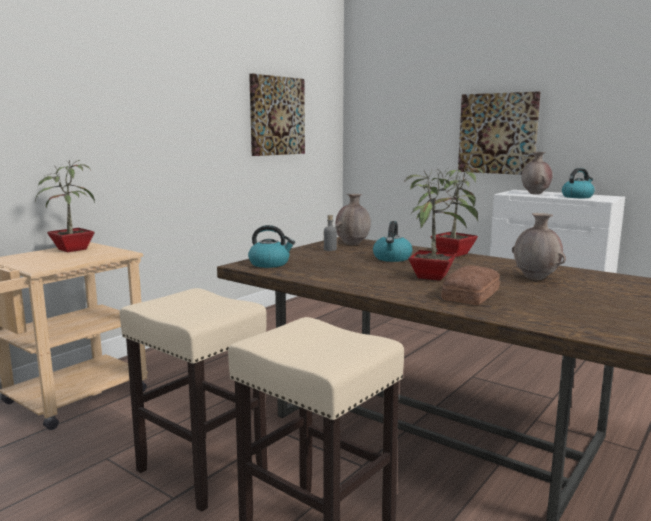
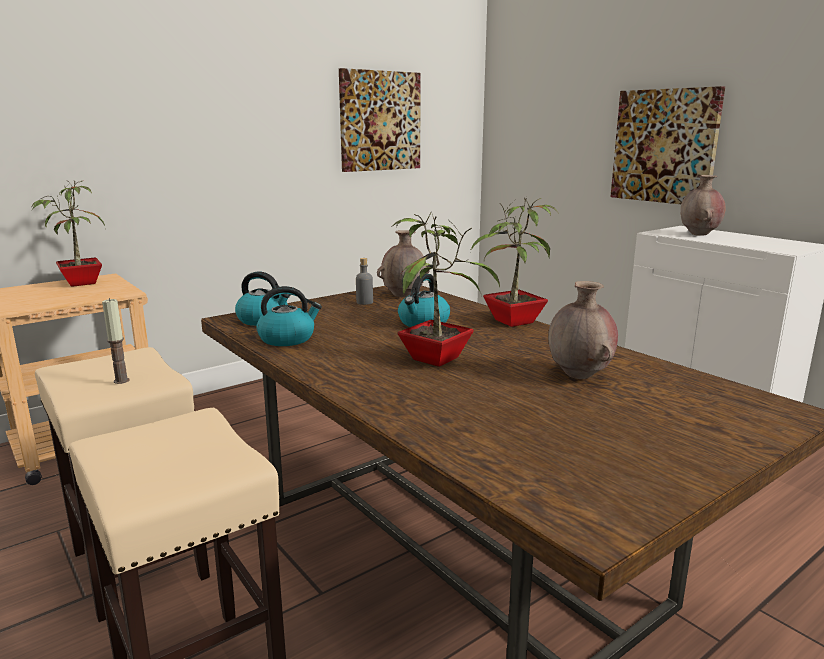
camera: 15 degrees right, 5 degrees up
bread [441,265,500,305] -> none
kettle [562,168,595,198] -> kettle moved to [256,286,322,346]
none -> candle [102,298,130,384]

